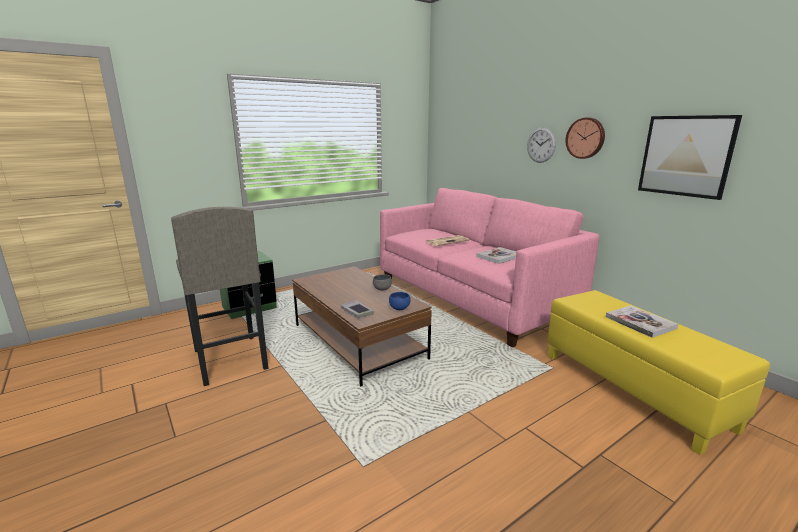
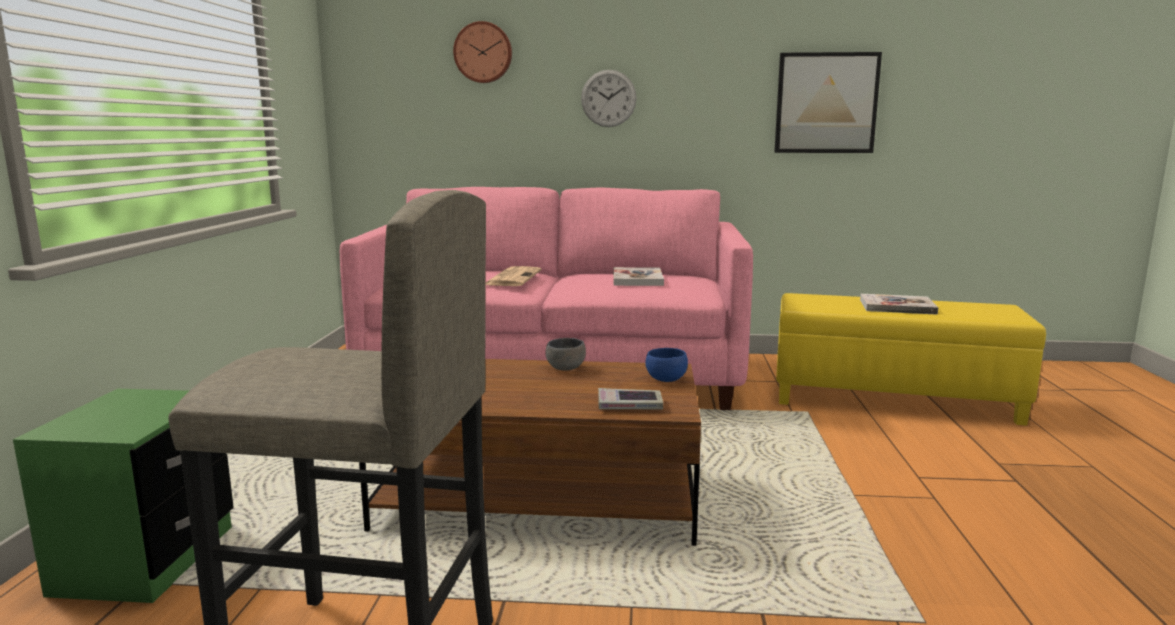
camera: 50 degrees left, 5 degrees down
wall clock [566,118,605,159] -> wall clock moved to [453,21,512,83]

